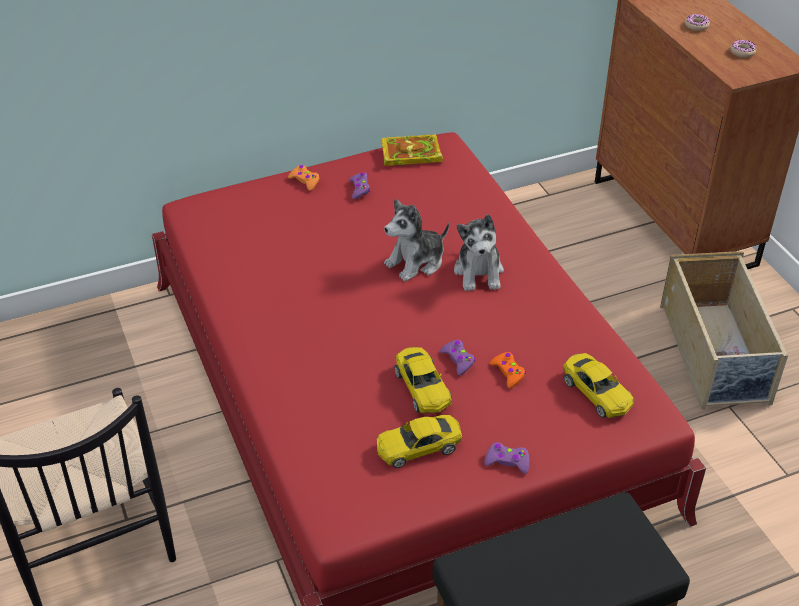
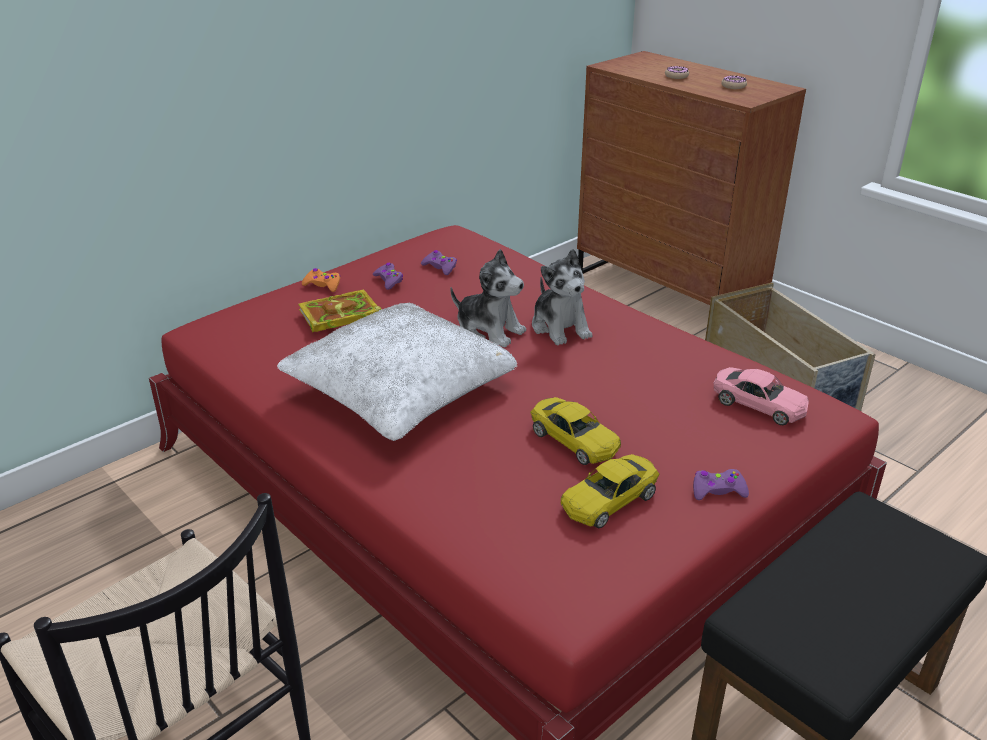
camera: 20 degrees left, 10 degrees down
book [381,134,443,166] -> book moved to [298,290,381,332]
plush toy [384,199,449,282] -> plush toy turned 90 degrees counterclockwise [450,249,526,347]
purple game controller [440,340,475,376] -> purple game controller moved to [421,250,457,275]
orange game controller [490,352,526,388] -> none
yellow toy car [563,353,634,418] -> pink toy car [713,367,809,425]
none -> white pillow [277,303,518,441]

